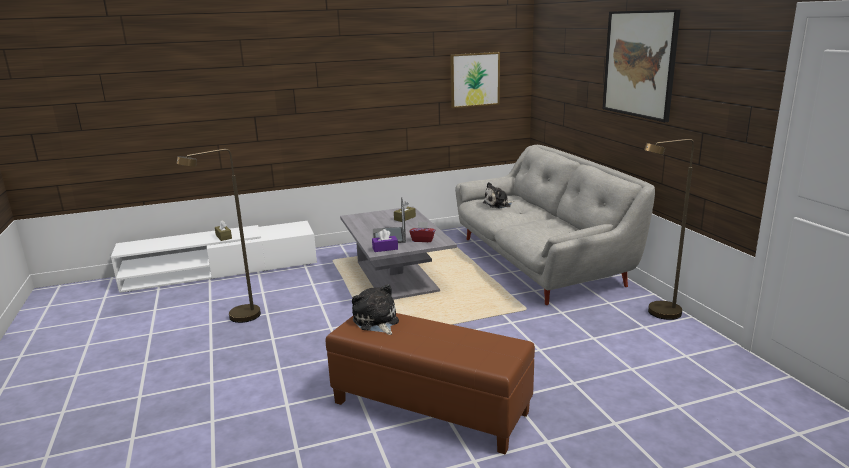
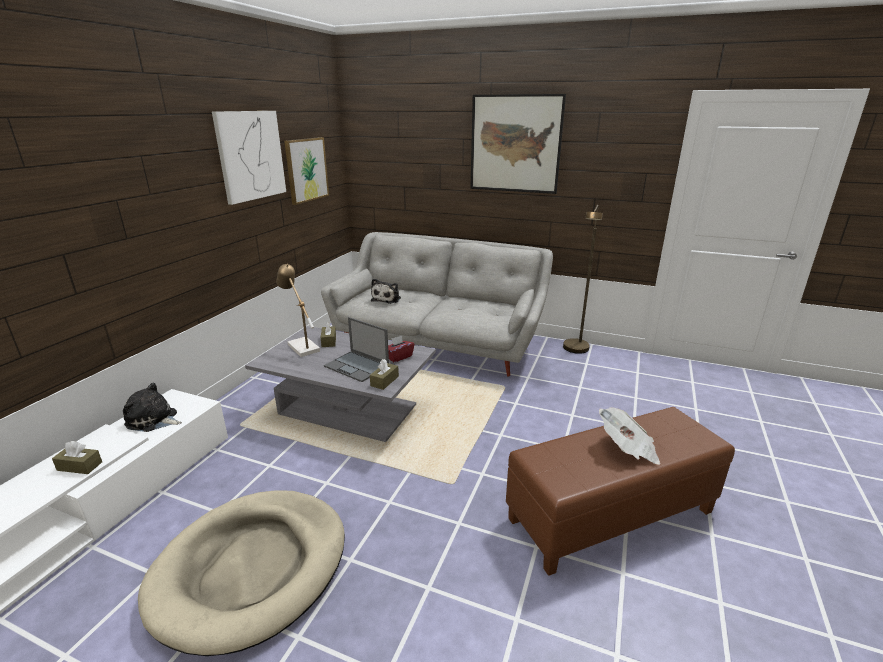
camera: 50 degrees left, 5 degrees up
brown floor lamp [177,149,261,323] -> beige dog bed [138,490,345,656]
plush toy [352,284,399,335] -> plush toy moved to [123,383,182,432]
purple tissue box [372,229,398,252] -> brown tissue box [370,359,399,390]
none -> picture [212,111,286,205]
none -> table lamp [276,264,320,357]
none -> newspaper [599,407,661,465]

